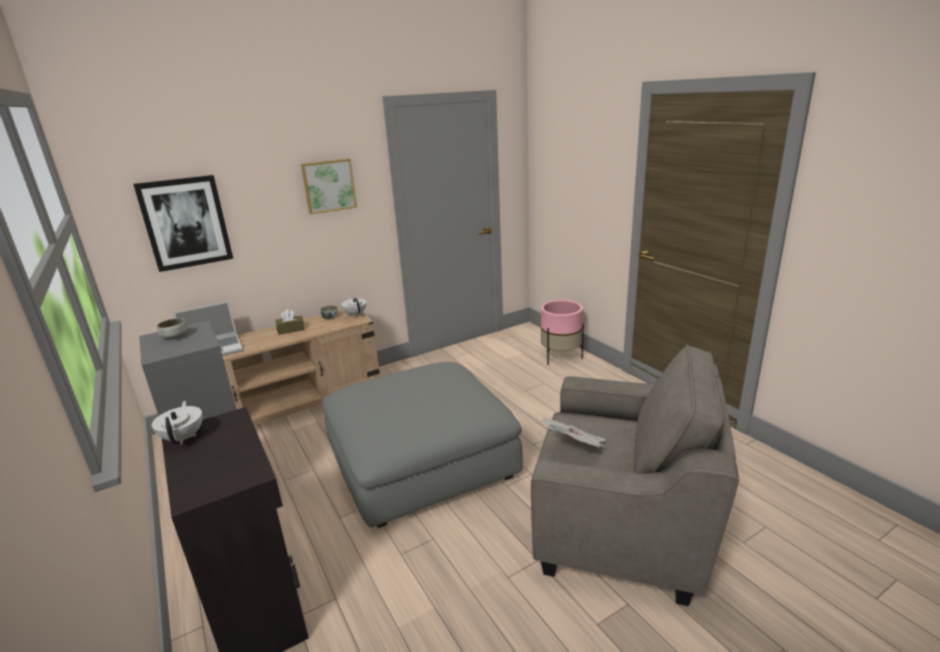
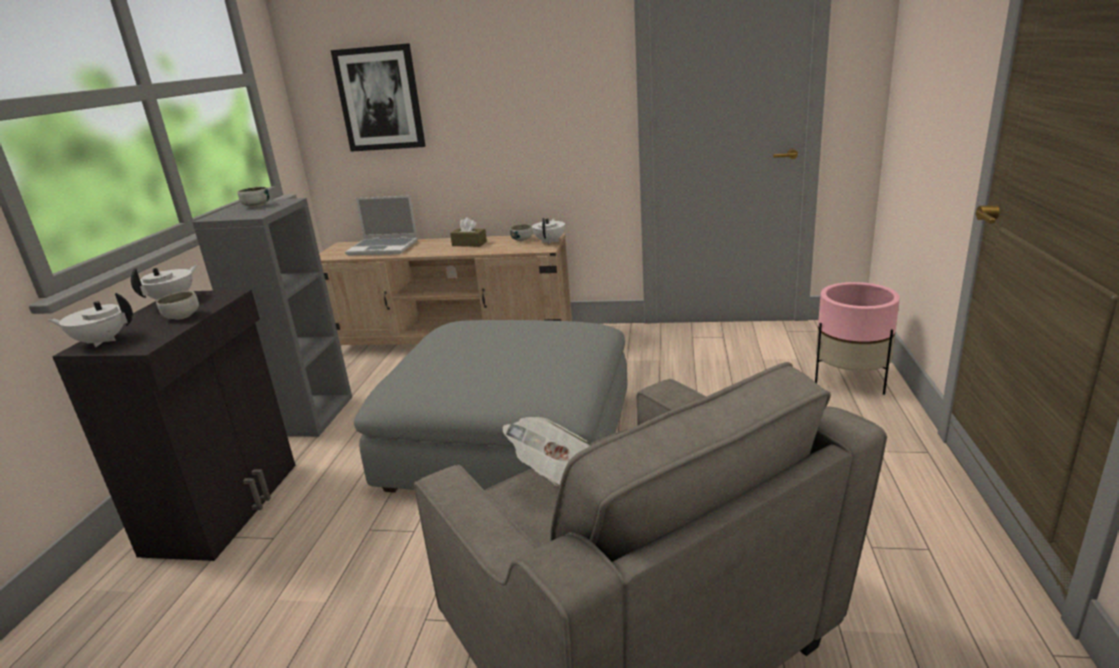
camera: 40 degrees right, 0 degrees up
picture [301,158,357,214] -> none
none -> white teapot [47,293,133,347]
none -> bowl [156,291,199,320]

